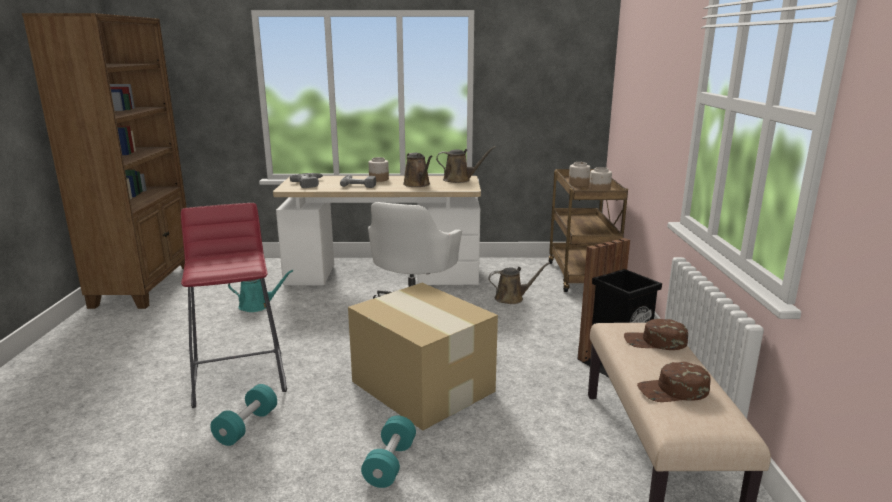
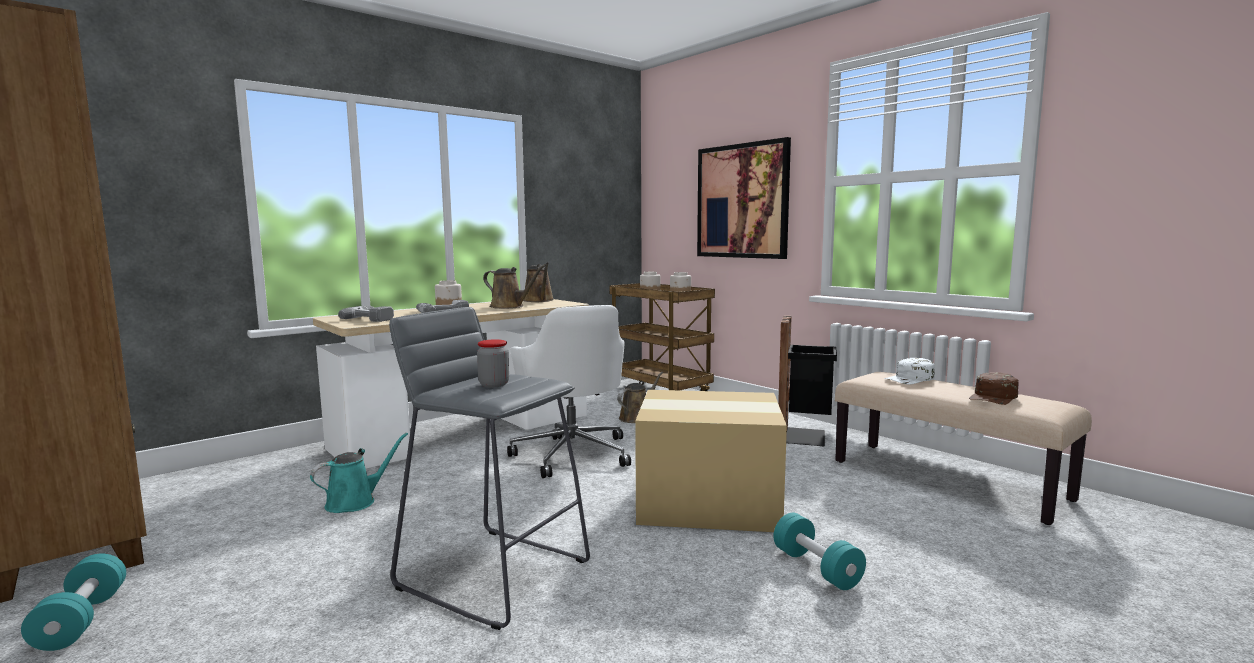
camera: 40 degrees left, 10 degrees down
red stool [181,203,287,408] -> grey stool [389,307,590,630]
turquoise dumbbell [210,384,277,446] -> turquoise dumbbell moved to [21,554,126,651]
brown watering can [436,146,496,183] -> brown watering can turned 105 degrees clockwise [523,263,554,302]
brown cap [624,319,688,350] -> white cap [884,358,935,385]
none -> jar [477,339,509,388]
none -> picture [697,137,791,259]

